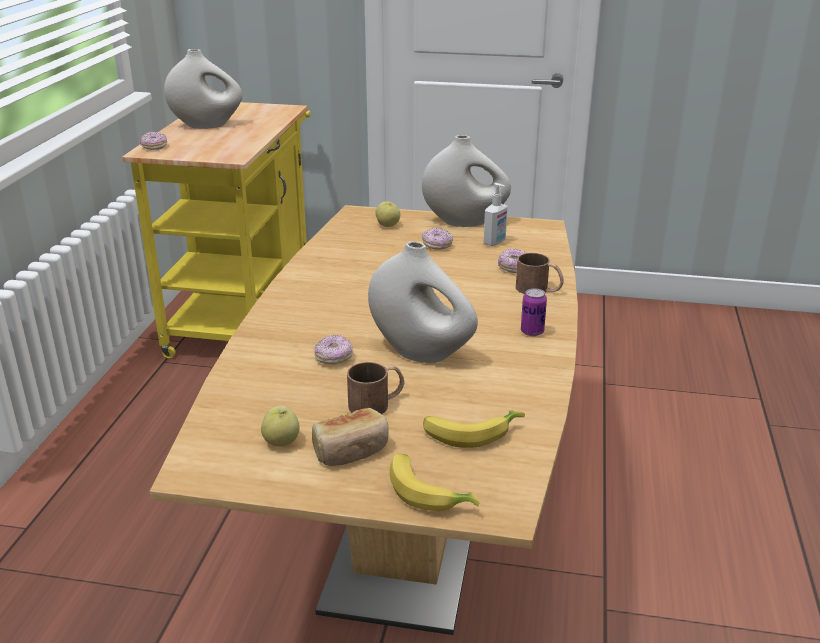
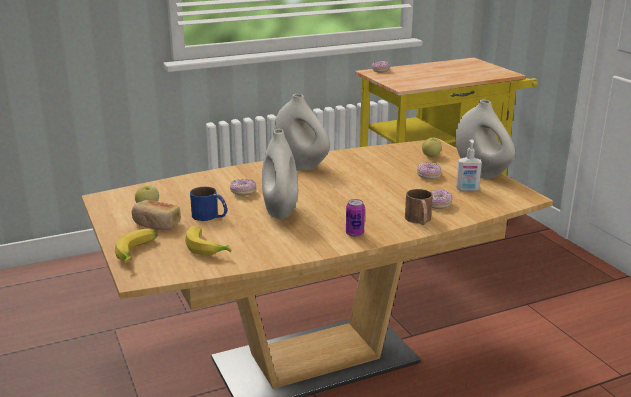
camera: 55 degrees right, 5 degrees down
white vase [164,49,242,129] -> white vase moved to [274,94,330,170]
brown mug [347,362,404,414] -> blue mug [190,187,227,221]

